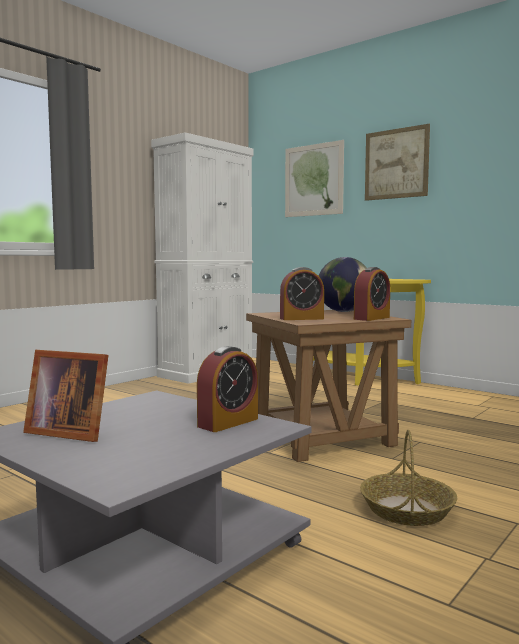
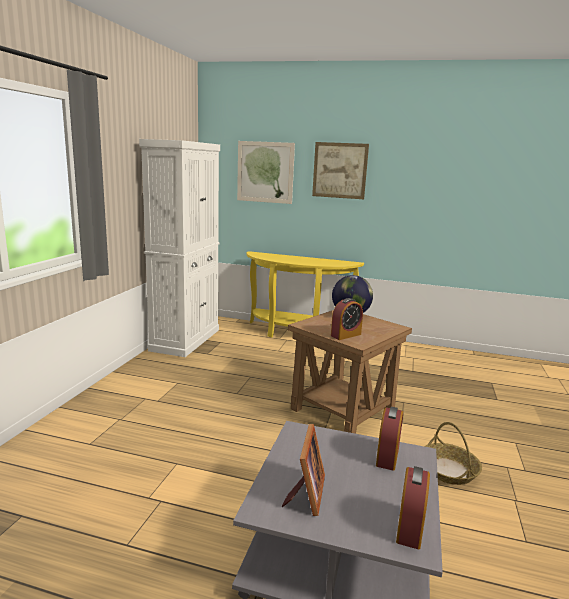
camera: 25 degrees left, 10 degrees up
picture frame [23,350,108,442] -> picture frame turned 75 degrees counterclockwise [282,424,325,516]
alarm clock [354,267,390,321] -> alarm clock moved to [396,466,430,549]

